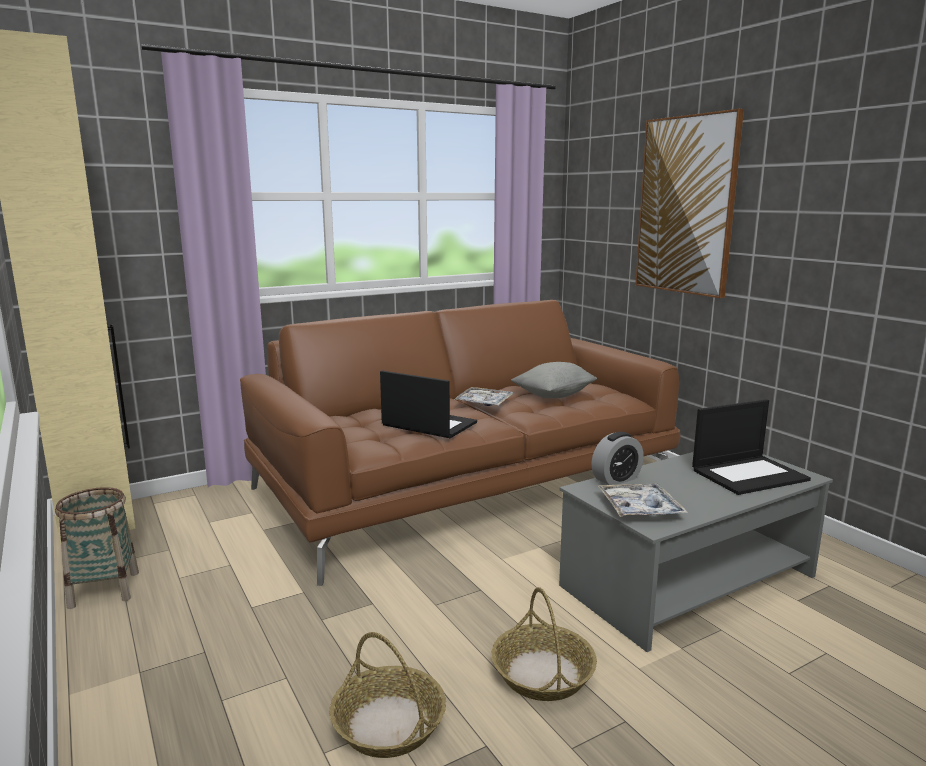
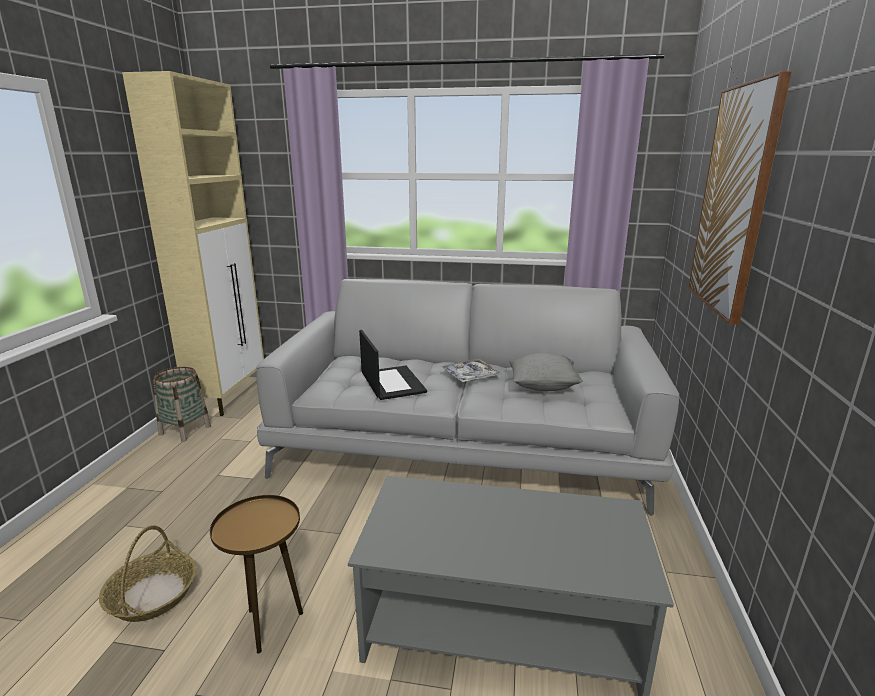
camera: 40 degrees right, 5 degrees up
brown sofa [240,300,681,586] -> grey sofa [256,279,679,516]
basket [491,587,597,701] -> brown side table [210,495,303,654]
alarm clock [591,432,644,485] -> none
tray [597,483,688,517] -> none
laptop [692,399,811,495] -> none

